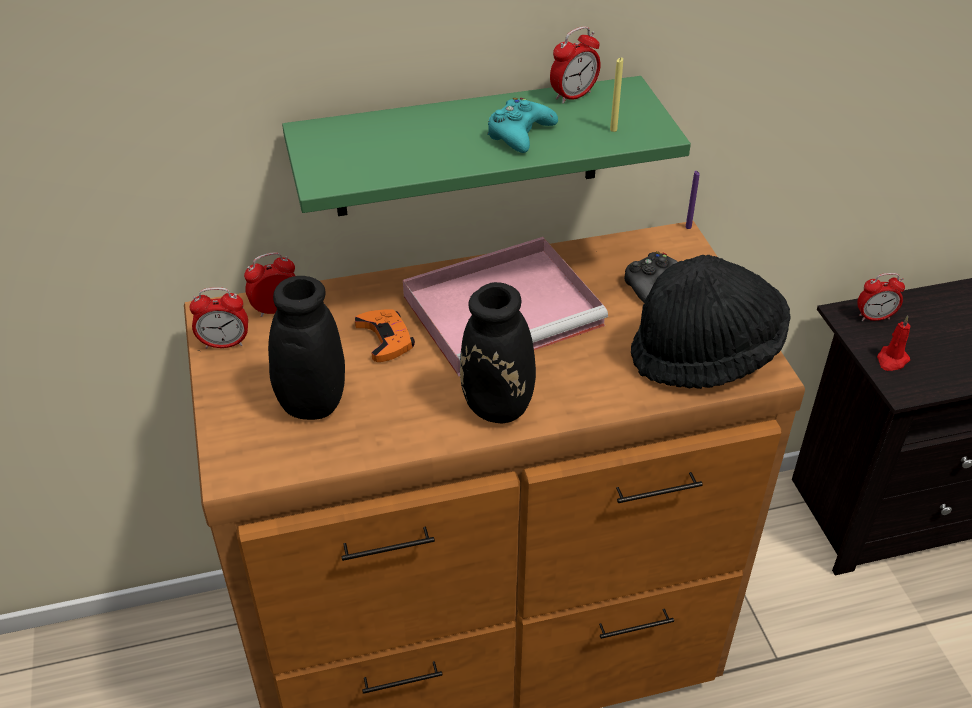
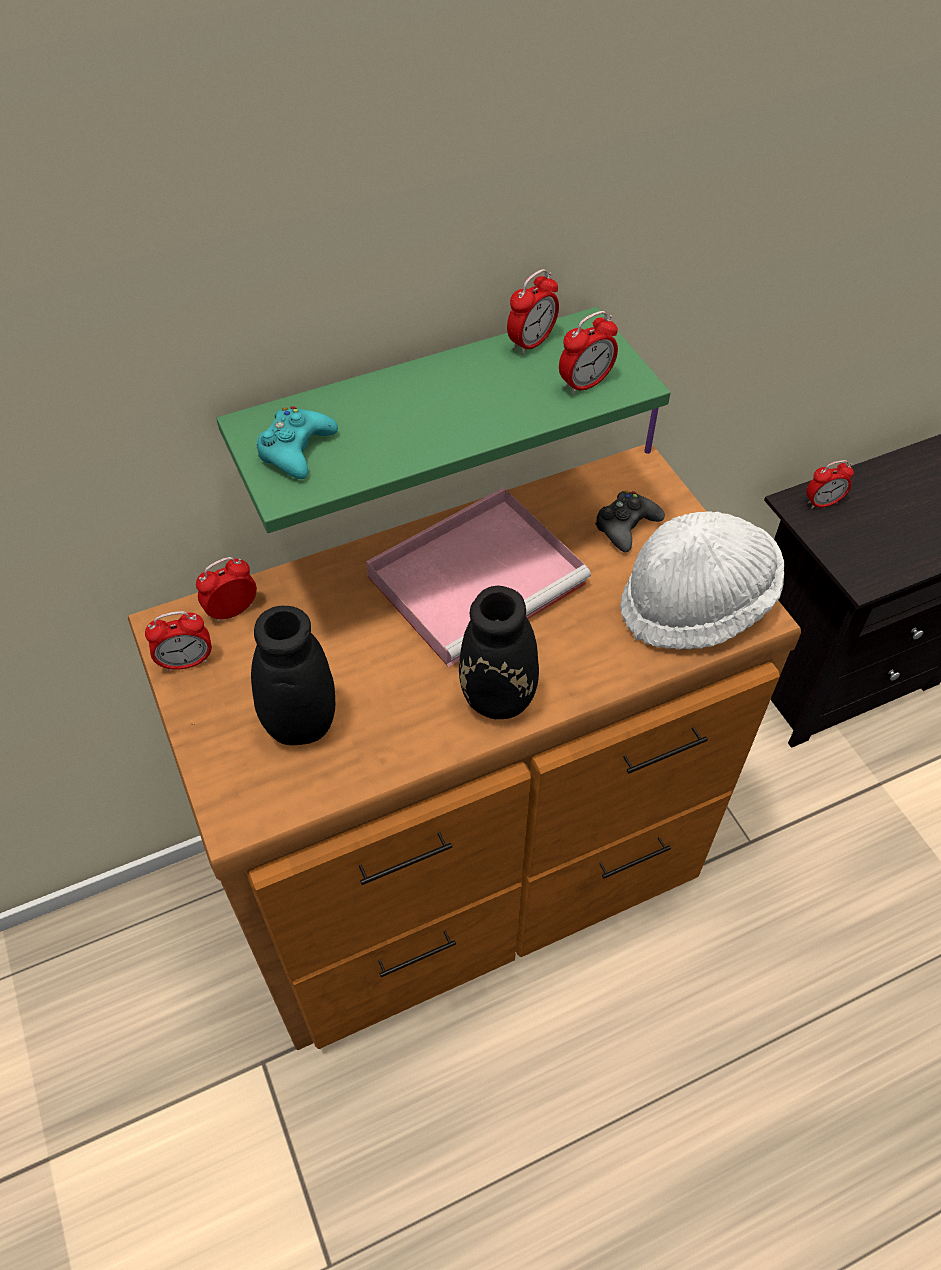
camera: 10 degrees left, 10 degrees up
orange game controller [355,309,415,362] -> none
turquoise game controller [487,98,558,153] -> turquoise game controller moved to [257,406,338,479]
yellow candle [610,58,623,132] -> alarm clock [559,311,618,395]
black hat [631,255,791,389] -> white hat [620,511,784,650]
red candle [877,316,910,371] -> none

